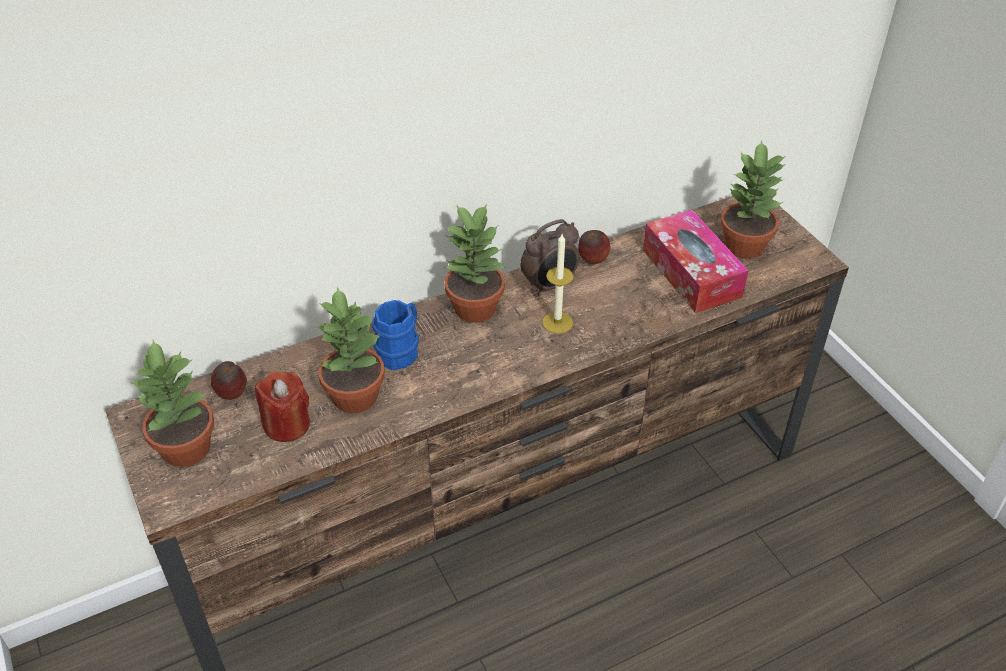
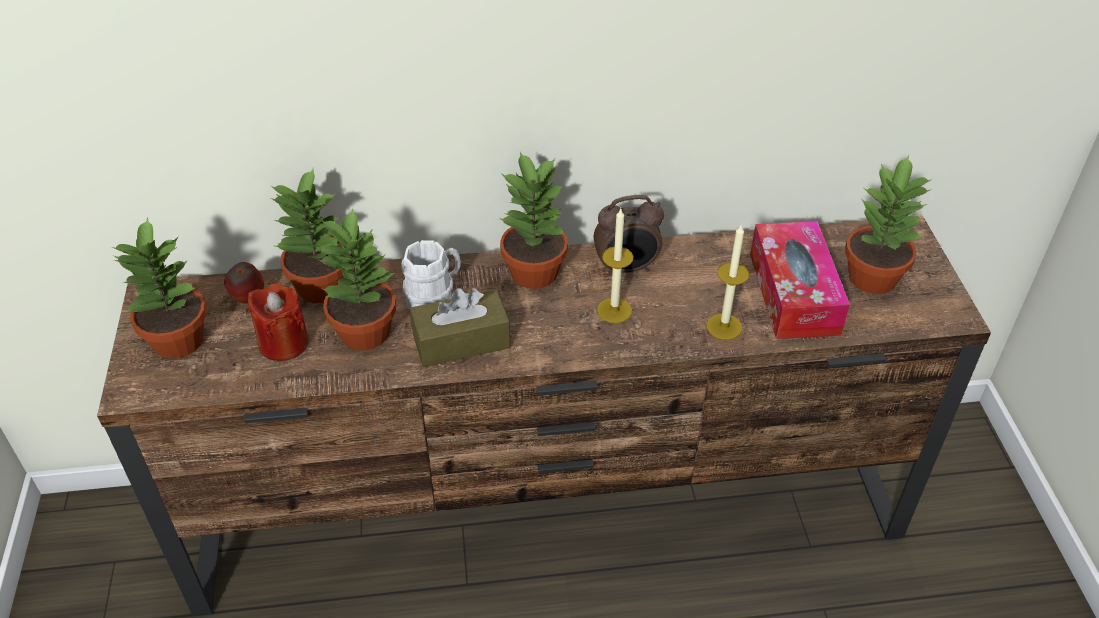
camera: 20 degrees right, 0 degrees up
blue mug [372,300,419,370] -> white mug [401,240,461,310]
apple [578,230,610,264] -> none
none -> potted plant [271,167,344,303]
none -> brown tissue box [410,288,511,367]
none -> candle [706,225,749,340]

